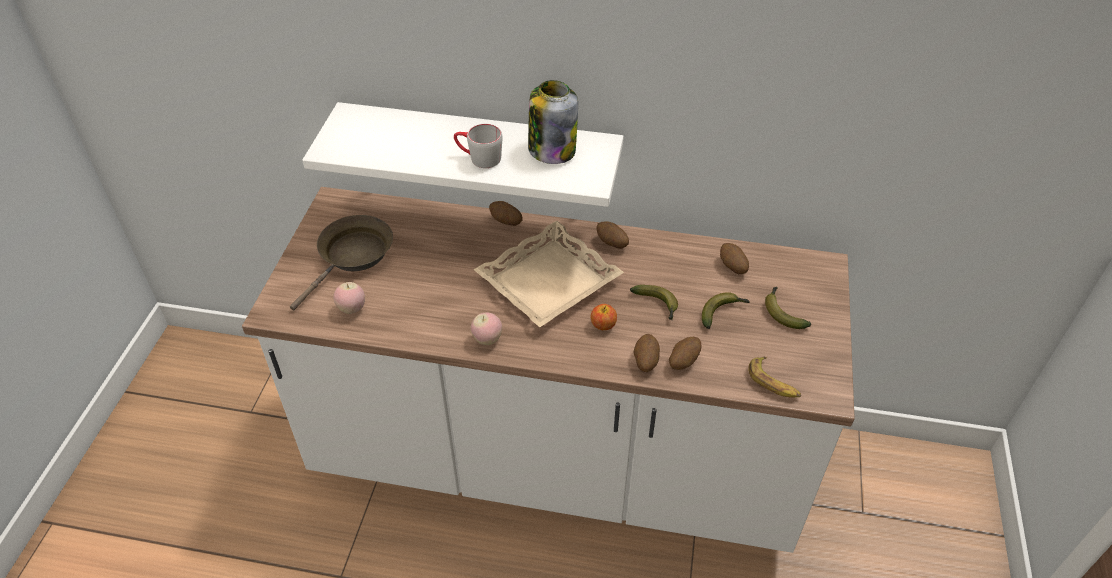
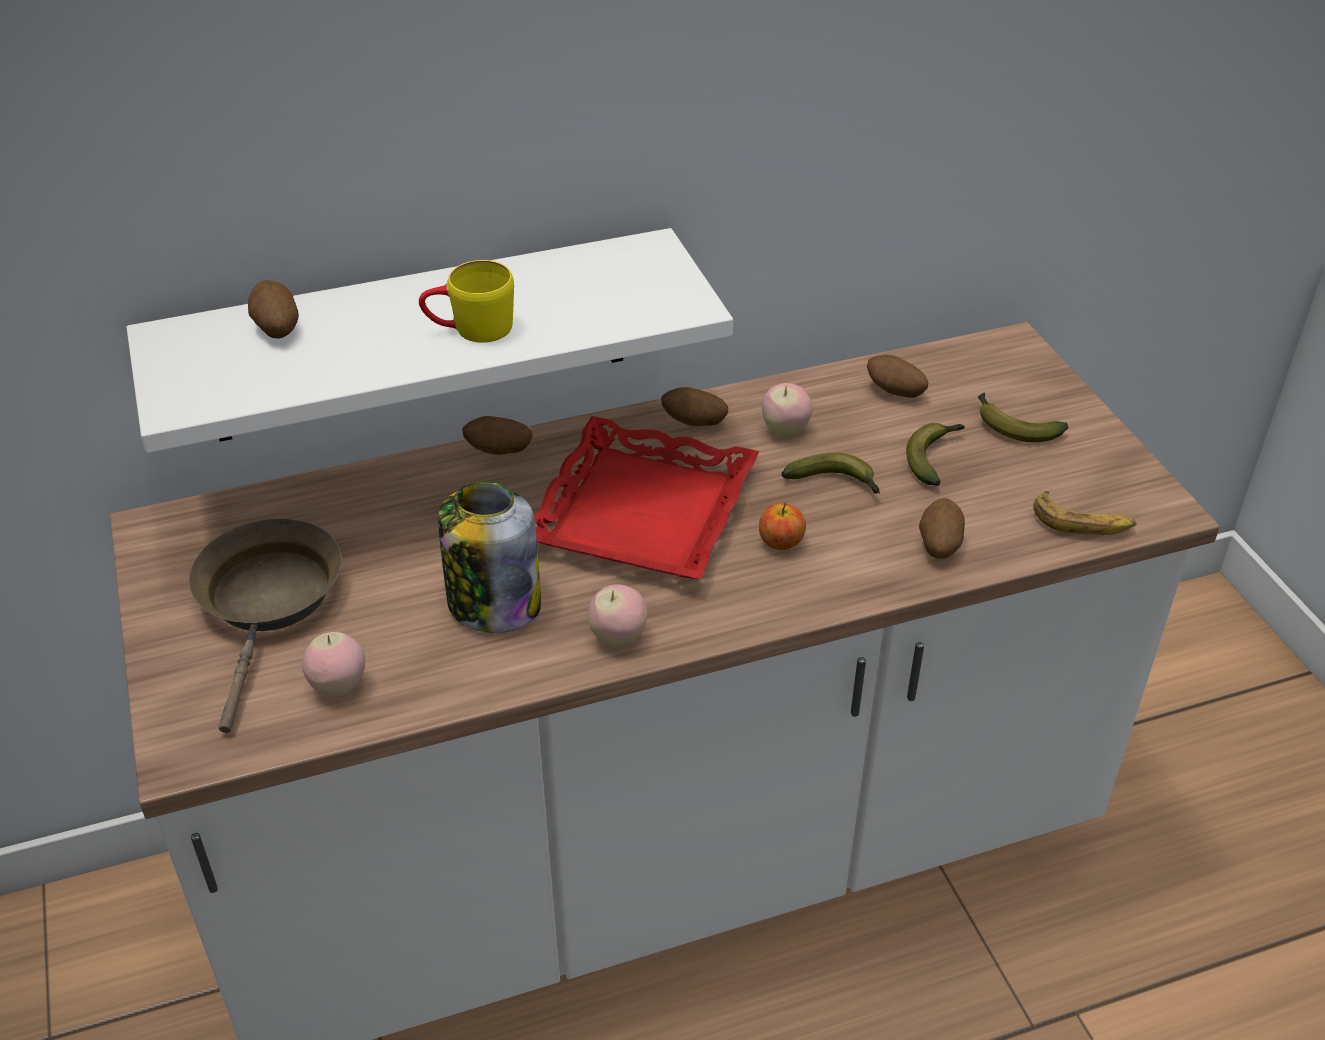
camera: 30 degrees left, 5 degrees down
grey mug [454,124,503,168] -> yellow mug [419,260,514,343]
beige tray [473,221,624,327] -> red tray [534,416,760,579]
jar [528,80,578,164] -> jar moved to [438,482,541,633]
potato [634,334,660,372] -> potato moved to [248,280,299,338]
none -> apple [762,383,813,437]

